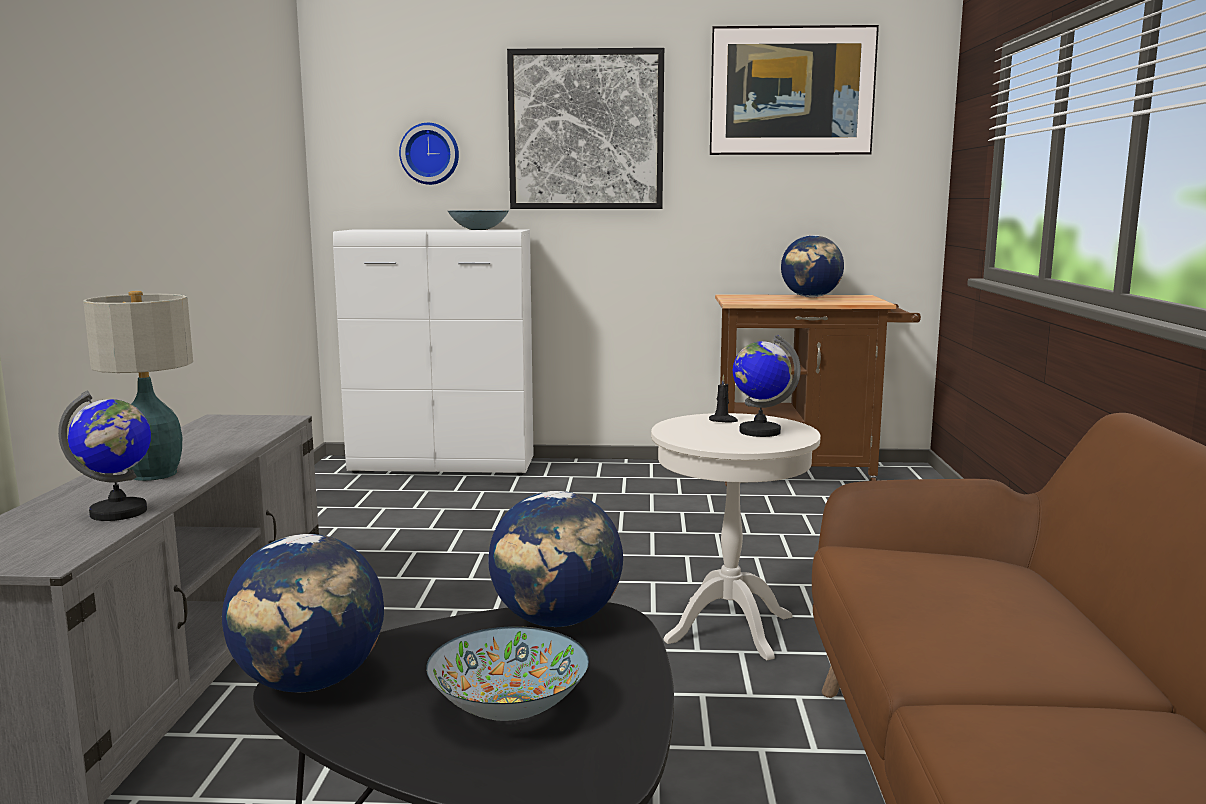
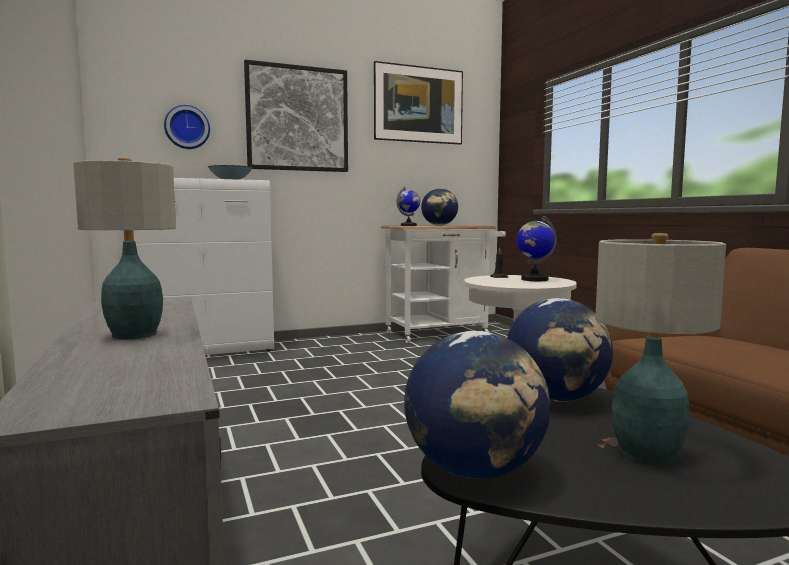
camera: 25 degrees left, 5 degrees down
globe [58,391,151,521] -> globe moved to [397,187,420,226]
bowl [426,626,589,721] -> table lamp [595,233,726,465]
brown cart [715,294,921,486] -> white cart [381,225,506,343]

